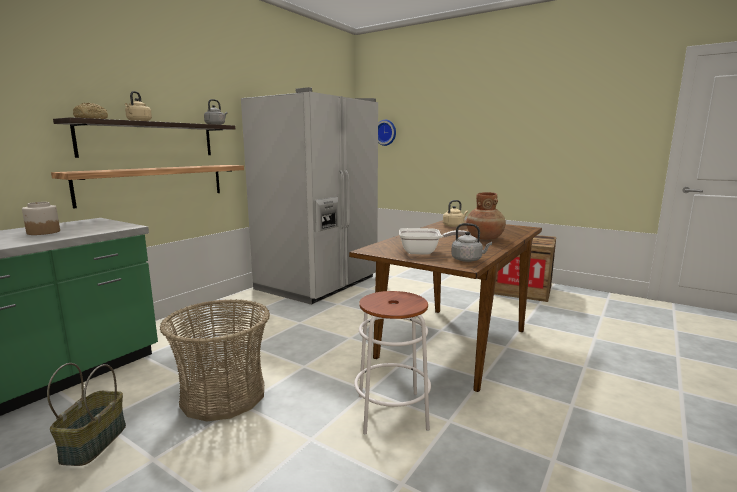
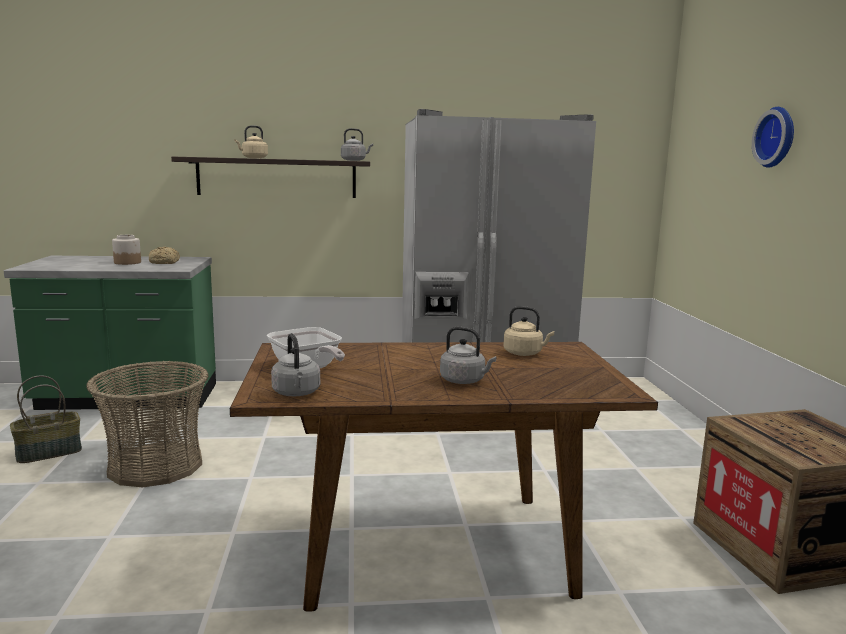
camera: 50 degrees right, 0 degrees up
shelf [51,165,244,209] -> none
bread [73,103,108,119] -> bread moved to [149,246,180,264]
white stool [354,291,431,435] -> none
wall clock [378,120,396,146] -> wall clock moved to [752,107,794,168]
brown vase [466,192,506,239] -> grey kettle [440,327,497,384]

